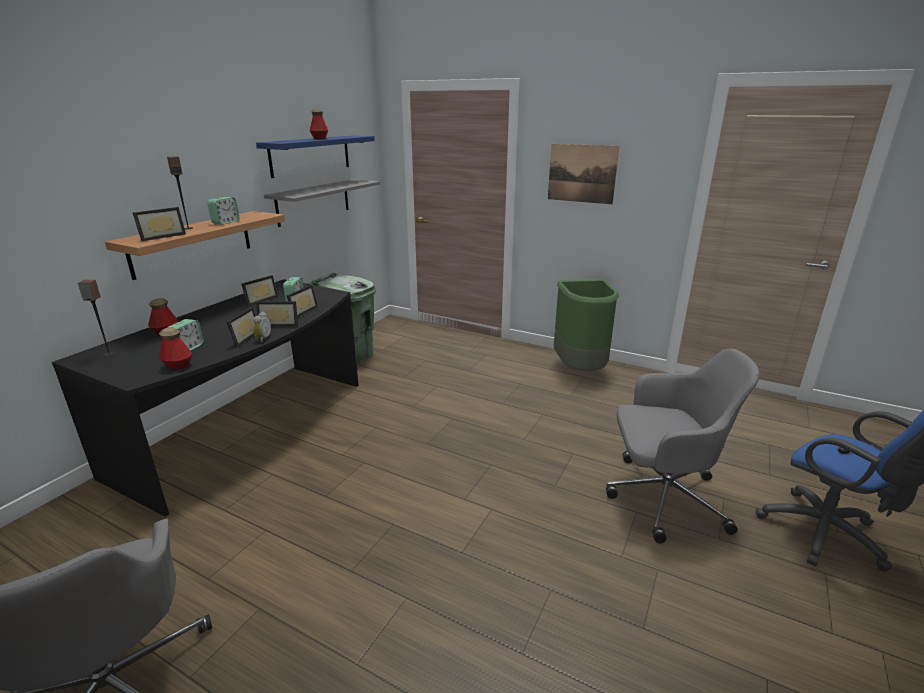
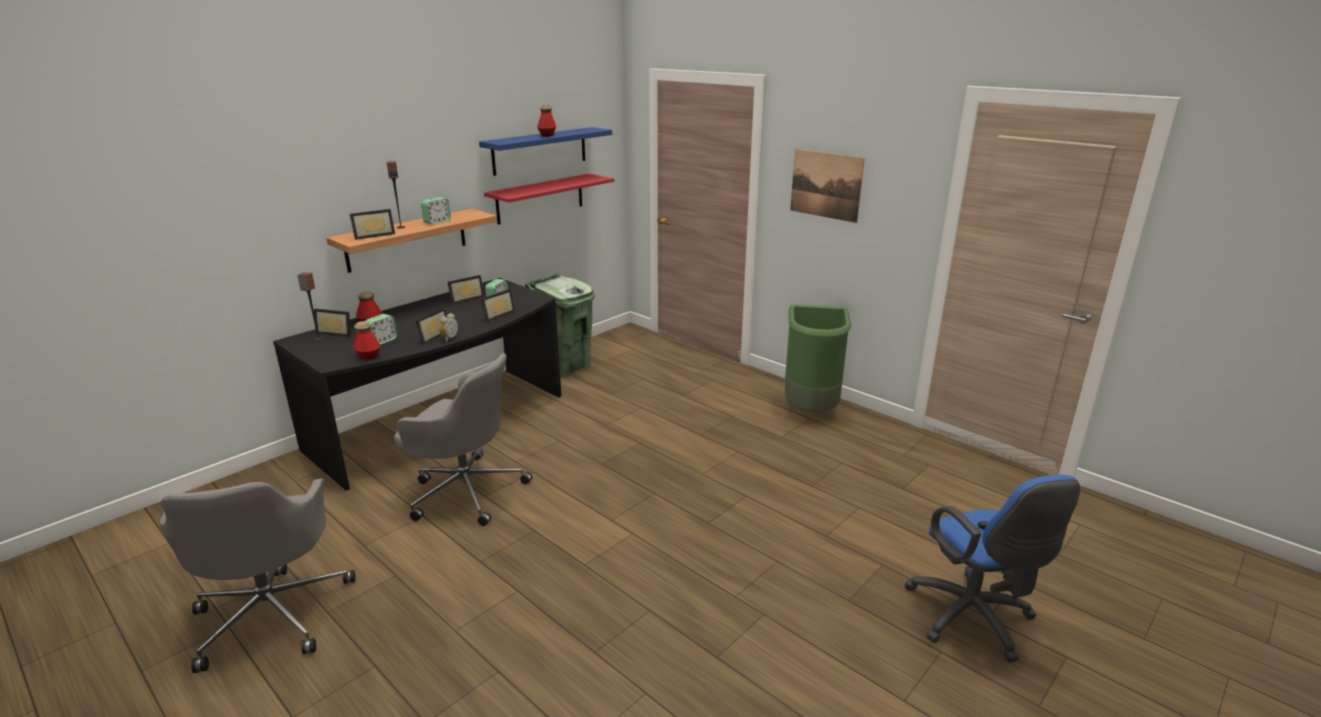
camera: 15 degrees right, 0 degrees up
picture frame [256,301,298,327] -> picture frame moved to [314,308,351,337]
grey shelf [264,179,380,227] -> red shelf [484,174,614,225]
grey office chair [606,348,760,543] -> grey office chair moved to [394,353,533,526]

